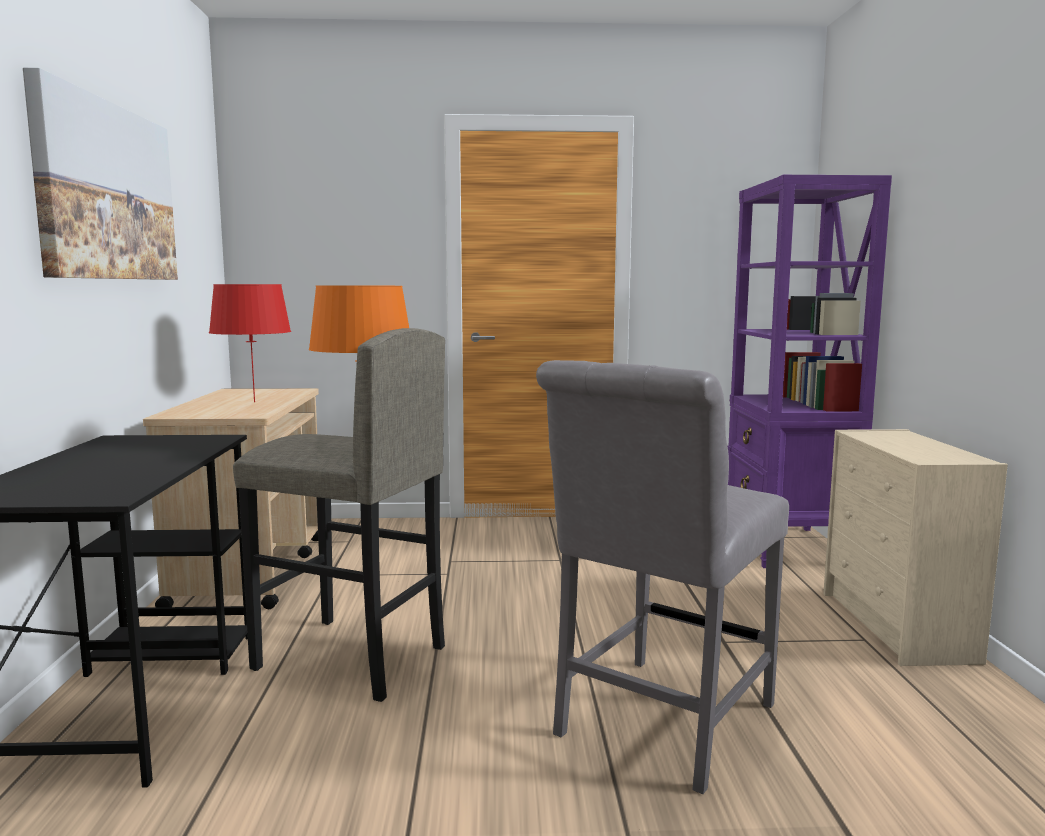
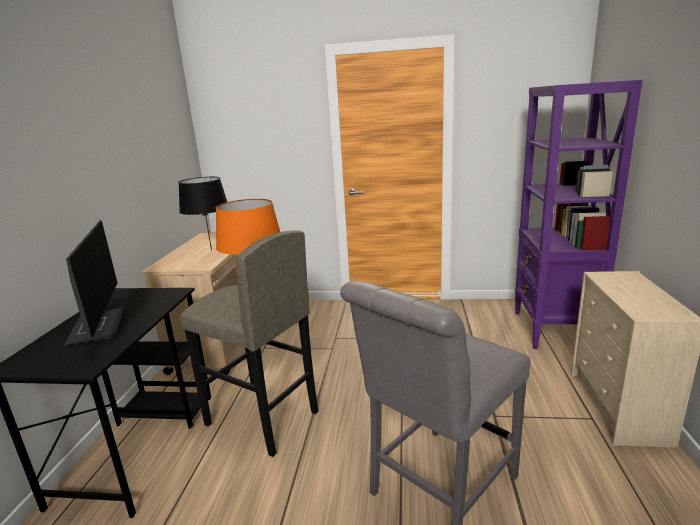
camera: 10 degrees right, 10 degrees up
picture [23,68,178,280] -> none
red table lamp [209,284,291,402] -> black table lamp [178,177,227,250]
none -> monitor [64,220,124,346]

